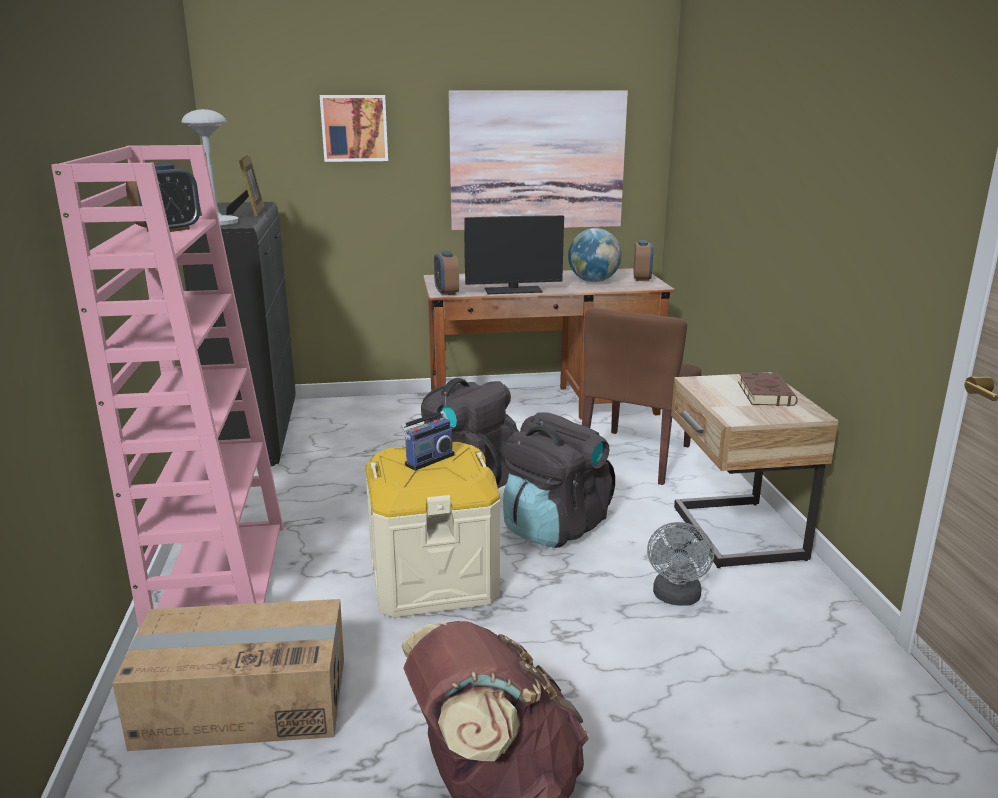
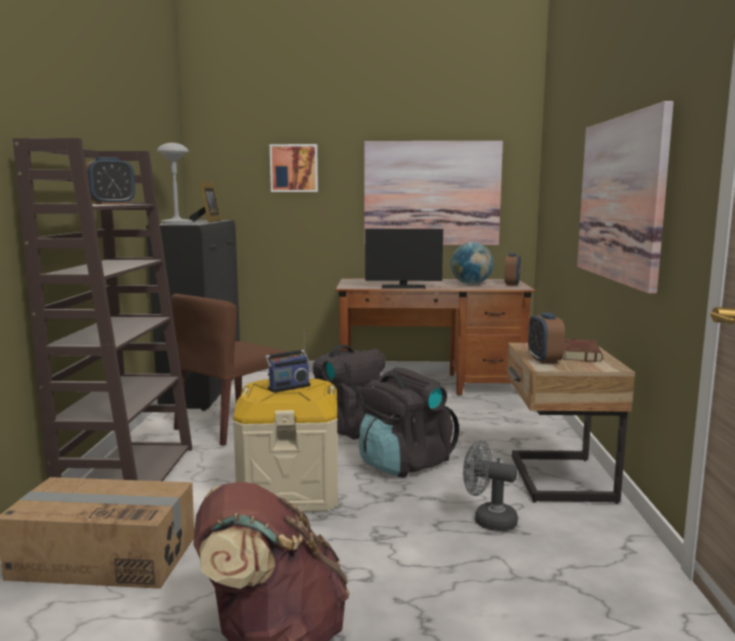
camera: 10 degrees right, 10 degrees down
pink bookcase [51,145,284,629] -> brown bookcase [13,138,193,481]
alarm clock [434,251,459,295] -> alarm clock moved to [528,312,565,363]
brown chair [582,307,701,485] -> brown chair moved to [171,294,289,446]
grey fan [647,522,714,606] -> grey fan turned 90 degrees clockwise [463,440,518,531]
none -> picture [577,101,674,294]

